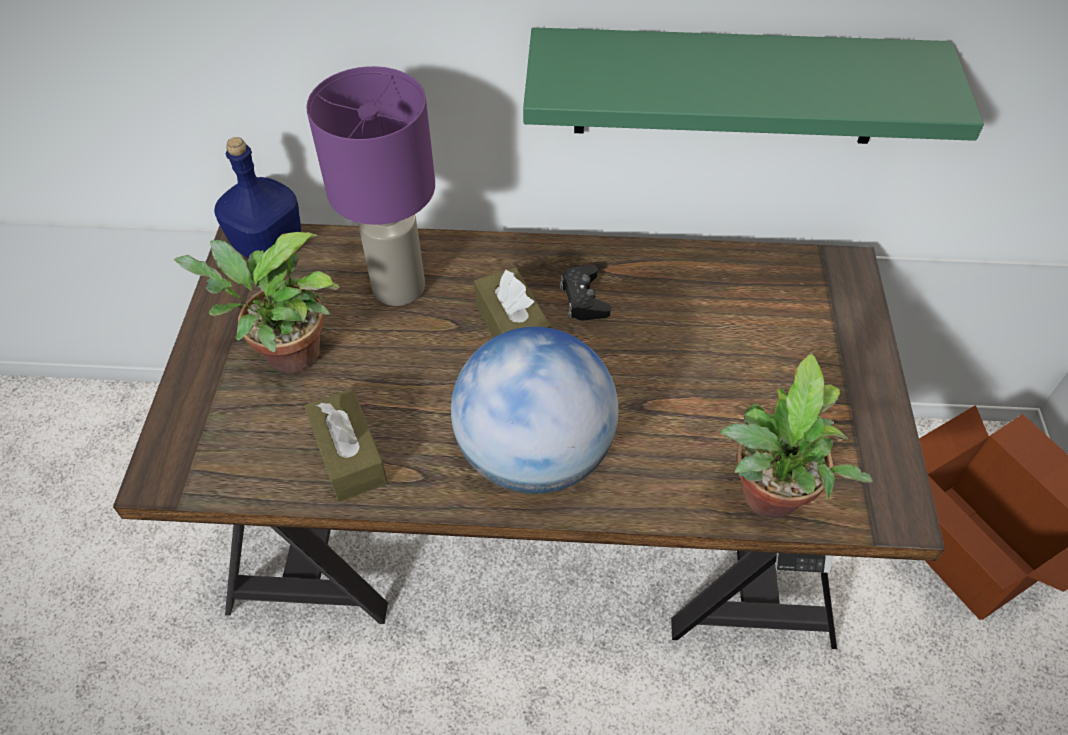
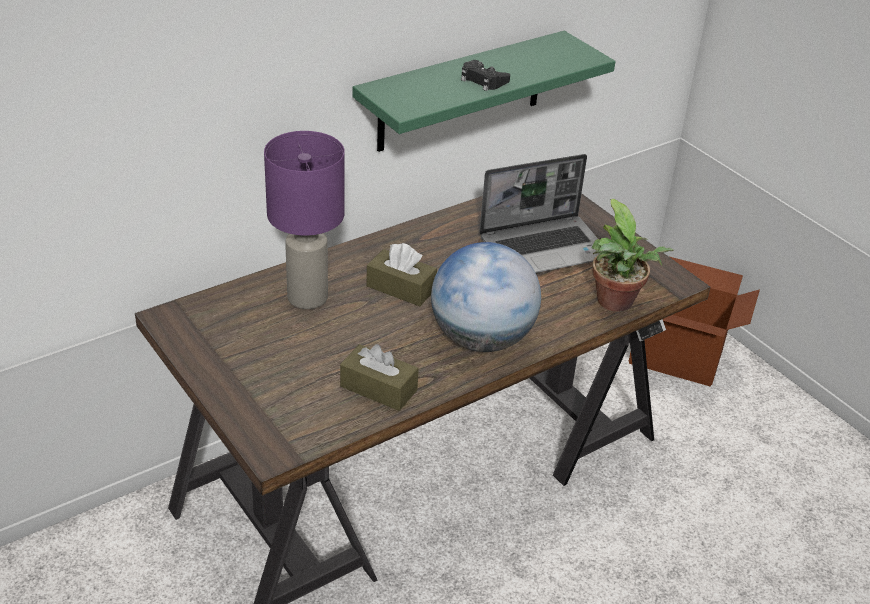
camera: 40 degrees left, 15 degrees down
potted plant [174,232,340,374] -> none
blue bottle [214,137,301,258] -> none
black game controller [560,265,611,320] -> black game controller moved to [461,60,510,91]
none -> laptop [479,154,600,273]

